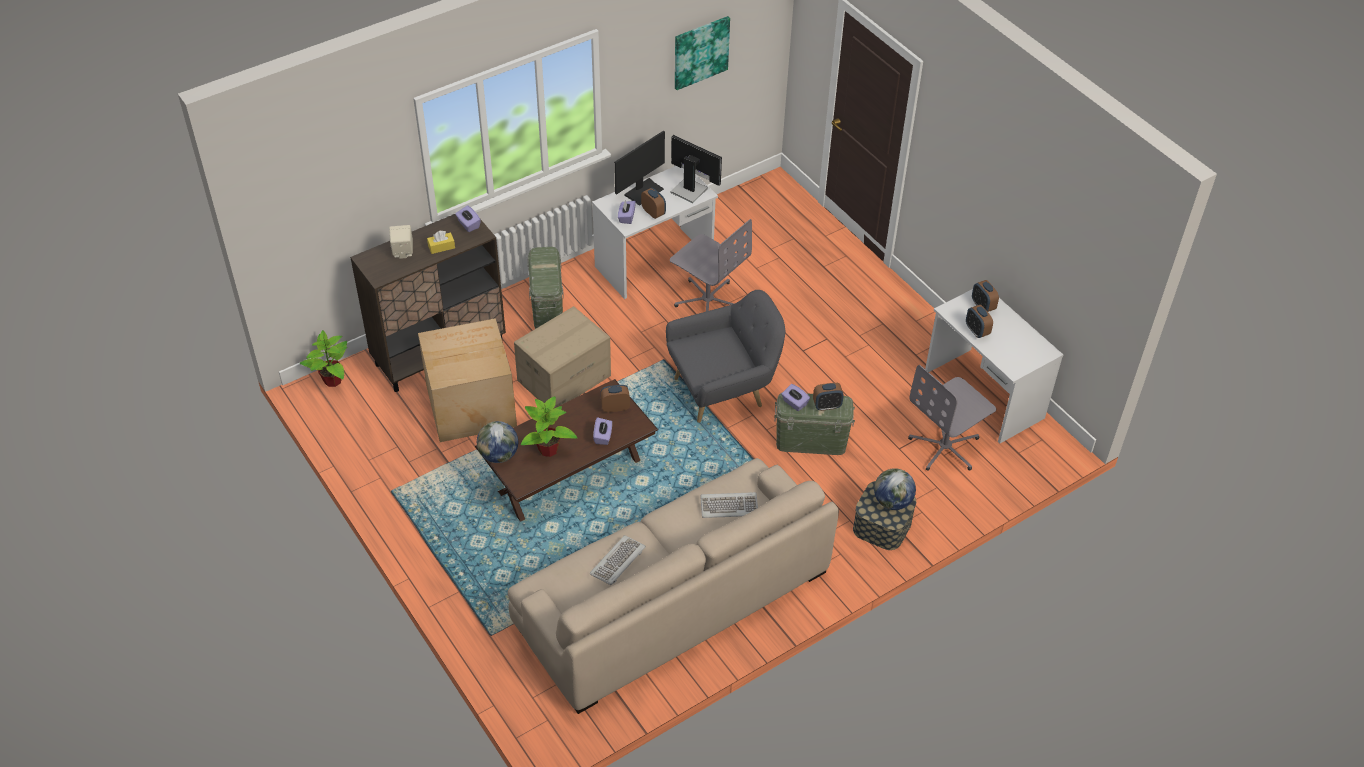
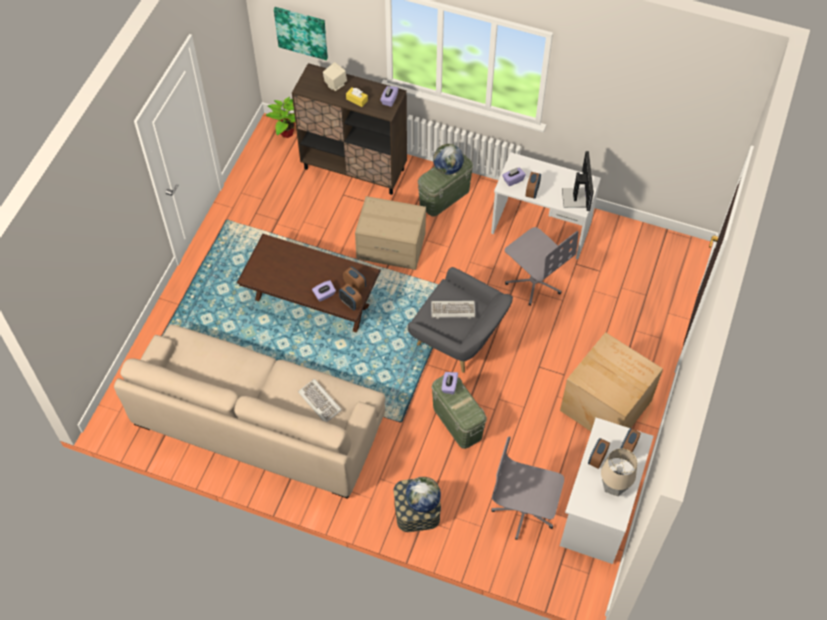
camera: 55 degrees right, 10 degrees up
cardboard box [418,318,517,442] -> cardboard box moved to [560,332,663,431]
globe [477,421,518,463] -> globe moved to [433,144,464,175]
potted plant [521,396,577,457] -> none
keyboard [590,535,646,585] -> keyboard moved to [431,301,475,319]
monitor [614,131,665,206] -> none
grey office chair [670,219,752,311] -> grey office chair turned 45 degrees counterclockwise [505,227,579,306]
picture [675,16,730,90] -> picture moved to [274,7,328,60]
alarm clock [813,383,844,411] -> alarm clock moved to [339,284,362,310]
none -> table lamp [601,448,637,496]

